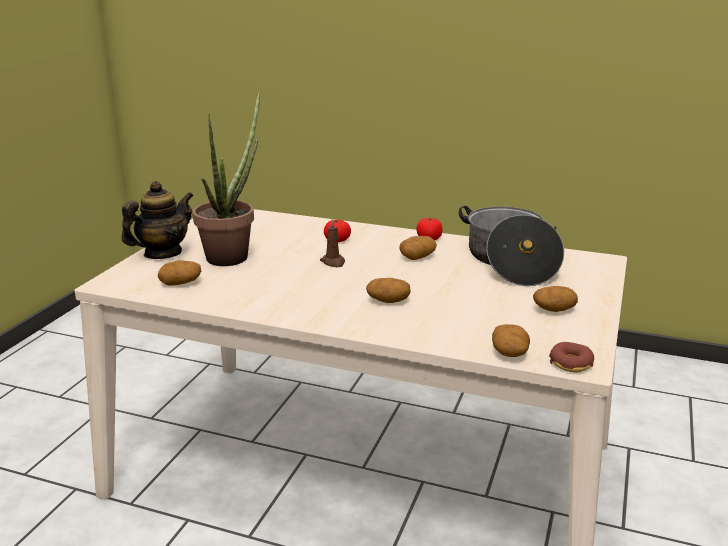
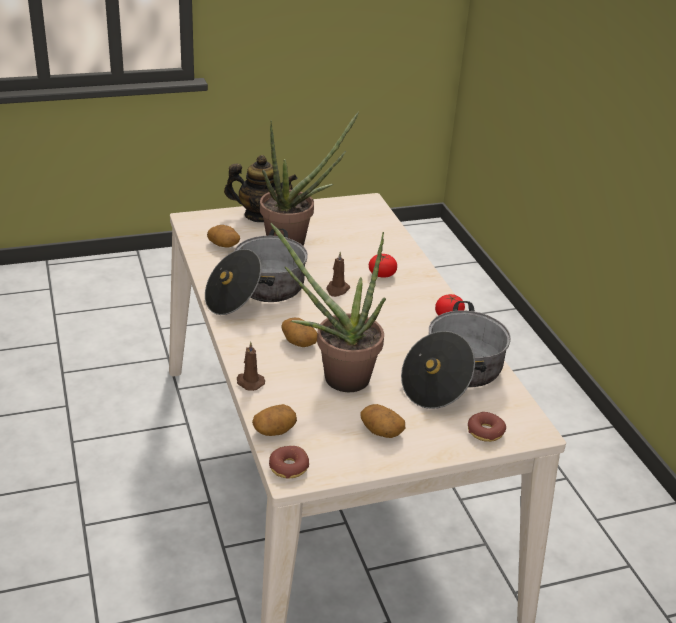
camera: 50 degrees right, 10 degrees up
potato [399,236,437,260] -> none
none -> cooking pot [205,228,308,315]
none -> brown candle [237,342,265,391]
none -> potted plant [270,223,386,392]
none -> donut [468,412,506,442]

